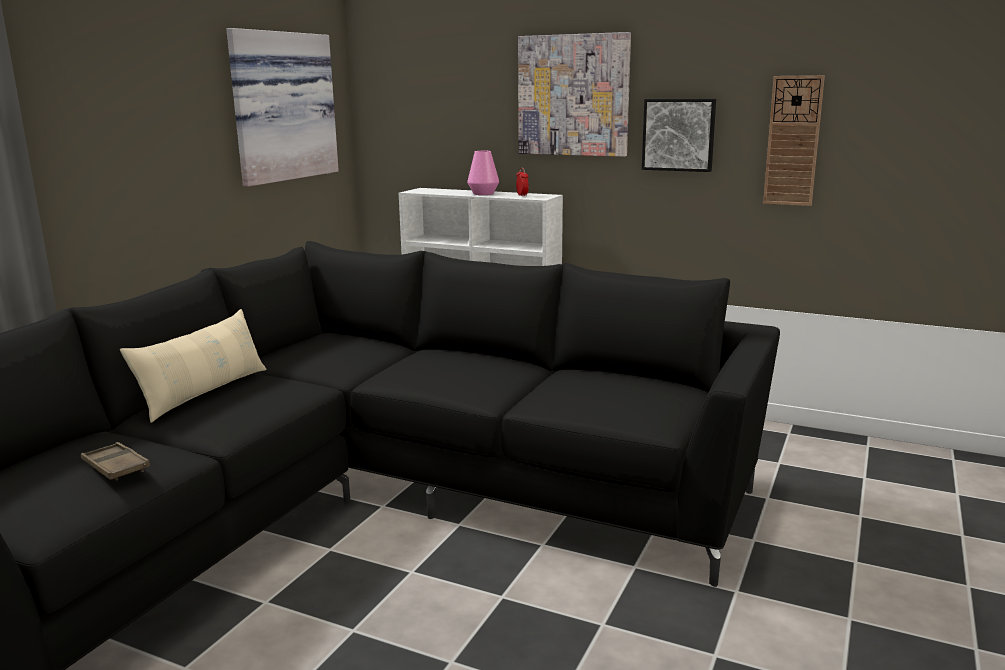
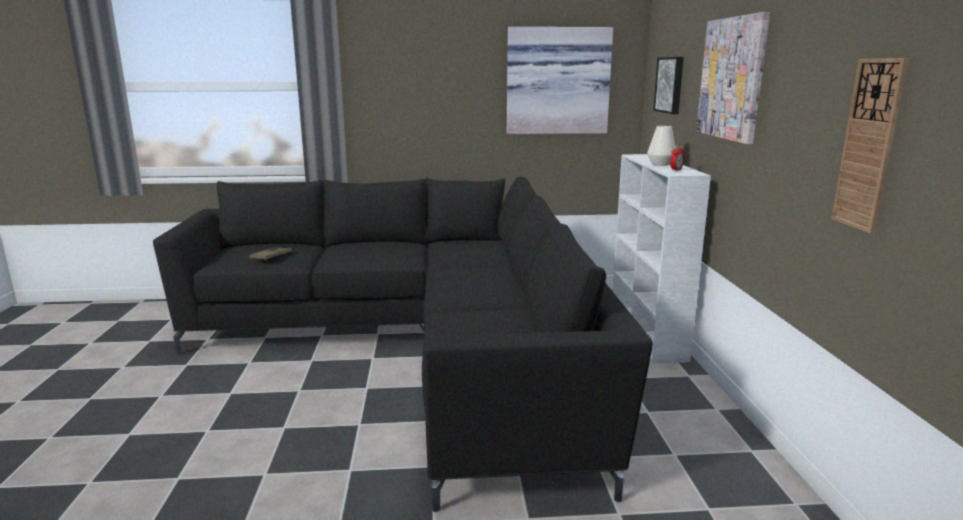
camera: 60 degrees right, 0 degrees up
beige pillow [120,309,266,423] -> none
pink vase [467,151,499,195] -> white vase [647,126,676,166]
picture [642,99,716,172] -> picture moved to [653,57,684,114]

